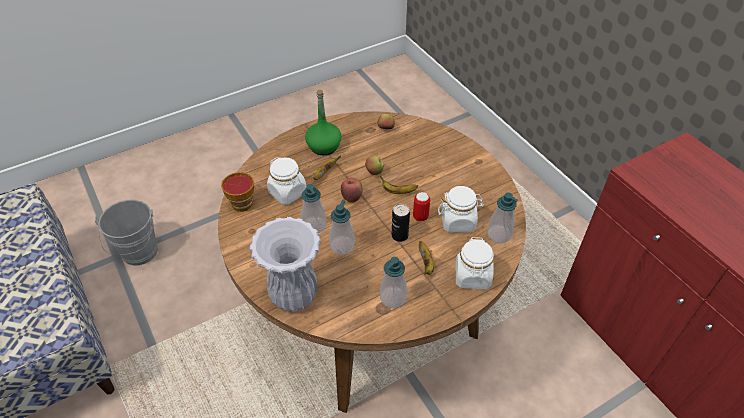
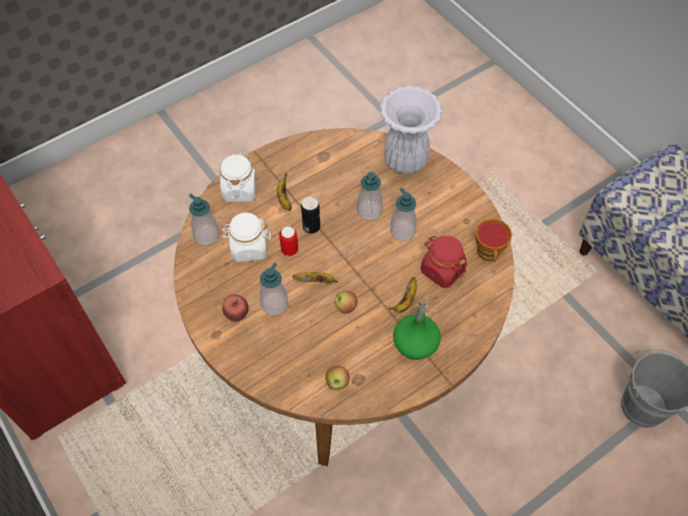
camera: 175 degrees right, 10 degrees up
white jar [267,157,306,205] -> red jar [421,236,467,288]
apple [341,178,363,203] -> apple moved to [222,295,249,322]
soap dispenser [380,257,407,308] -> soap dispenser moved to [260,262,288,315]

